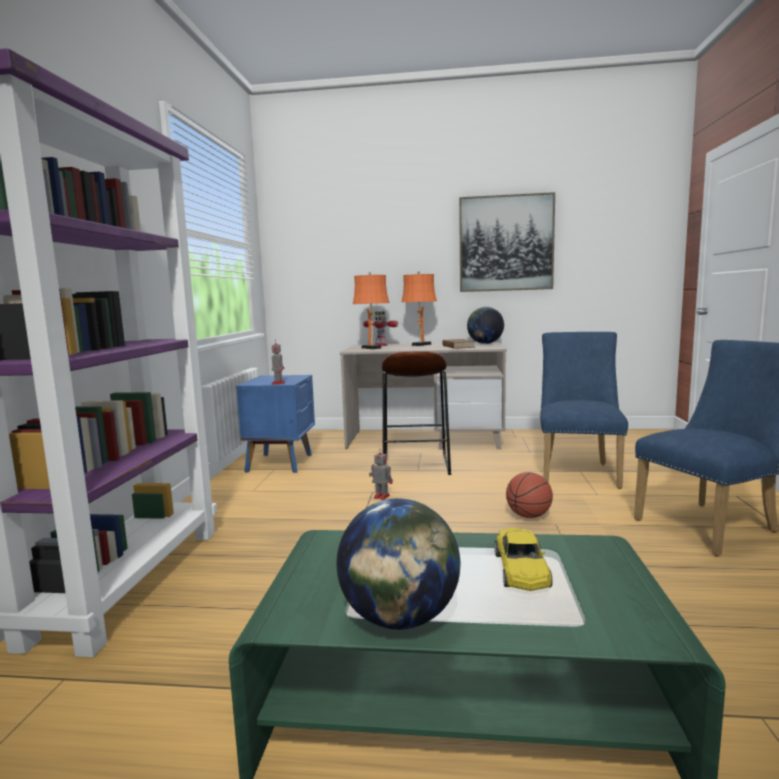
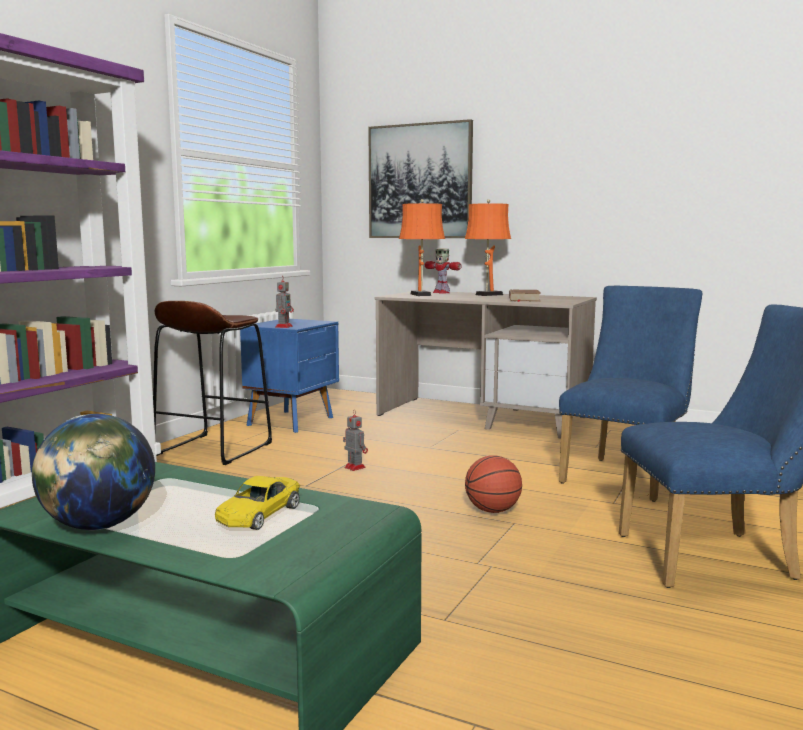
camera: 20 degrees right, 0 degrees up
brown stool [382,351,451,475] -> brown stool moved to [153,301,272,465]
picture [459,192,555,292] -> picture moved to [368,119,473,238]
globe [467,307,504,344] -> none

